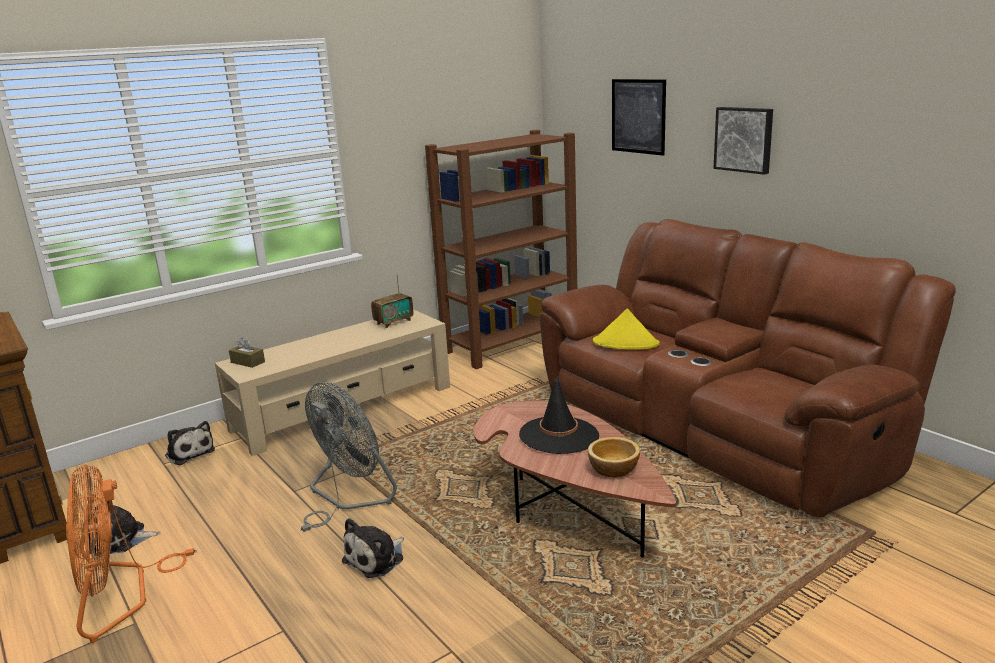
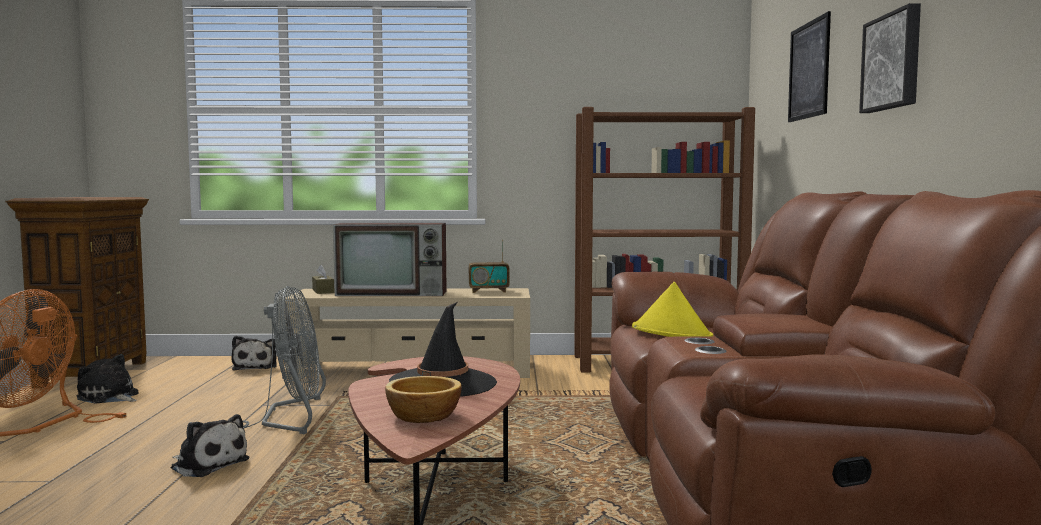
camera: 35 degrees right, 15 degrees down
plush toy [342,518,404,578] -> plush toy turned 135 degrees counterclockwise [171,414,249,477]
none -> television [333,223,446,296]

